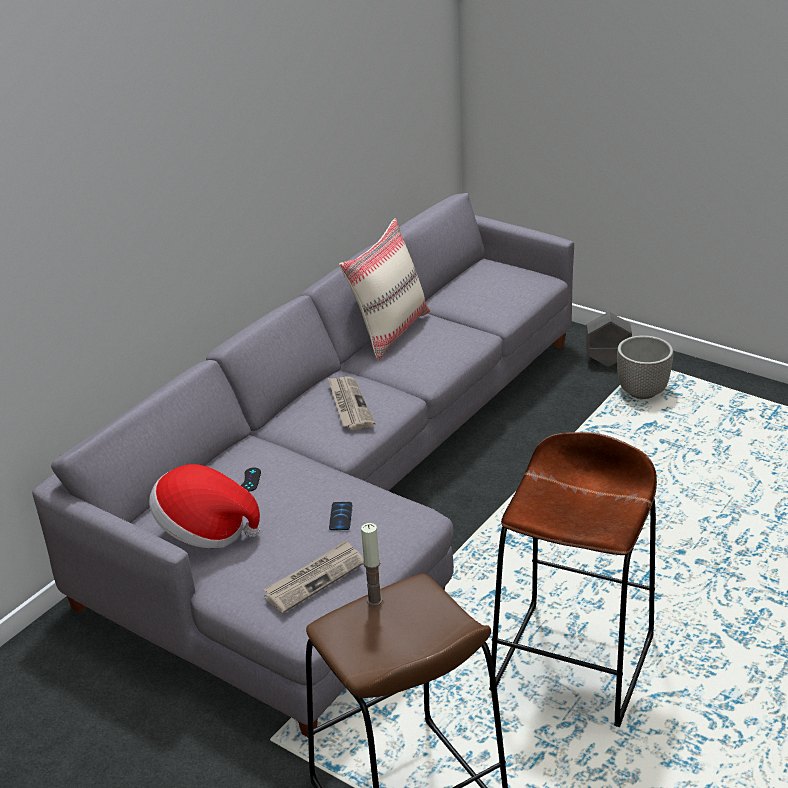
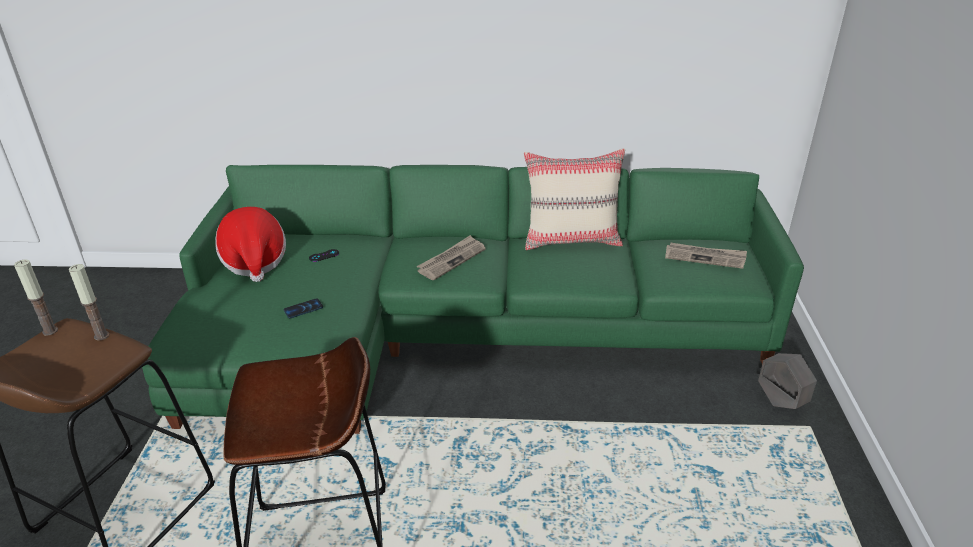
camera: 55 degrees right, 0 degrees up
grey sofa [32,193,574,737] -> green sofa [142,165,804,434]
newspaper [264,540,364,613] -> newspaper moved to [665,243,747,269]
planter [617,335,673,399] -> none
none -> candle [14,259,58,336]

